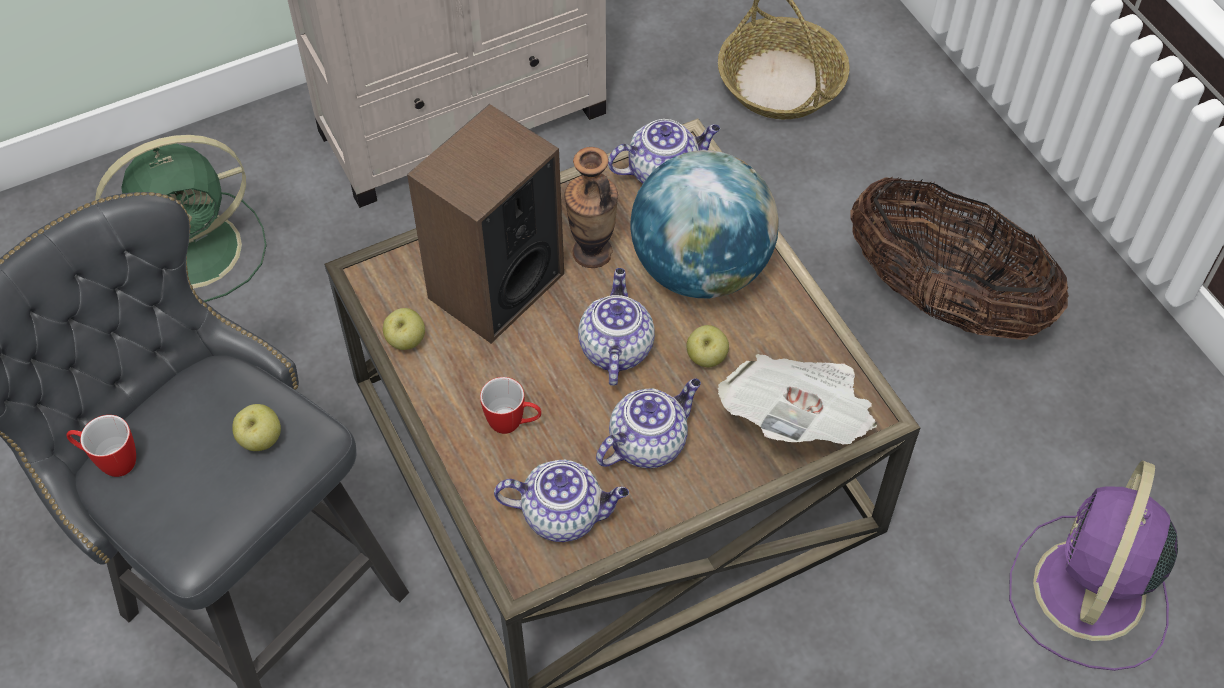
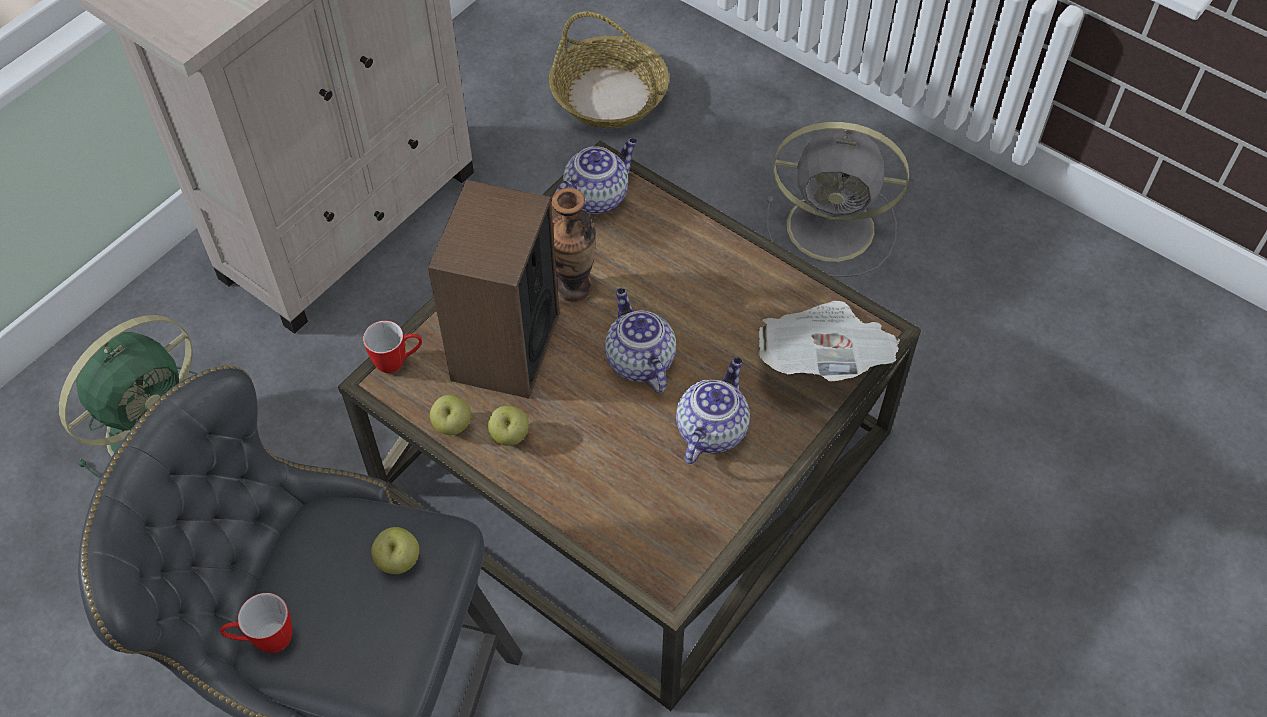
camera: 25 degrees left, 0 degrees up
mug [480,377,542,434] -> mug moved to [363,321,422,373]
teapot [494,460,629,542] -> none
globe [631,150,779,298] -> none
apple [686,325,729,367] -> apple moved to [488,405,529,446]
basket [850,177,1069,340] -> grey fan [767,122,909,277]
purple fan [1009,461,1178,671] -> none

